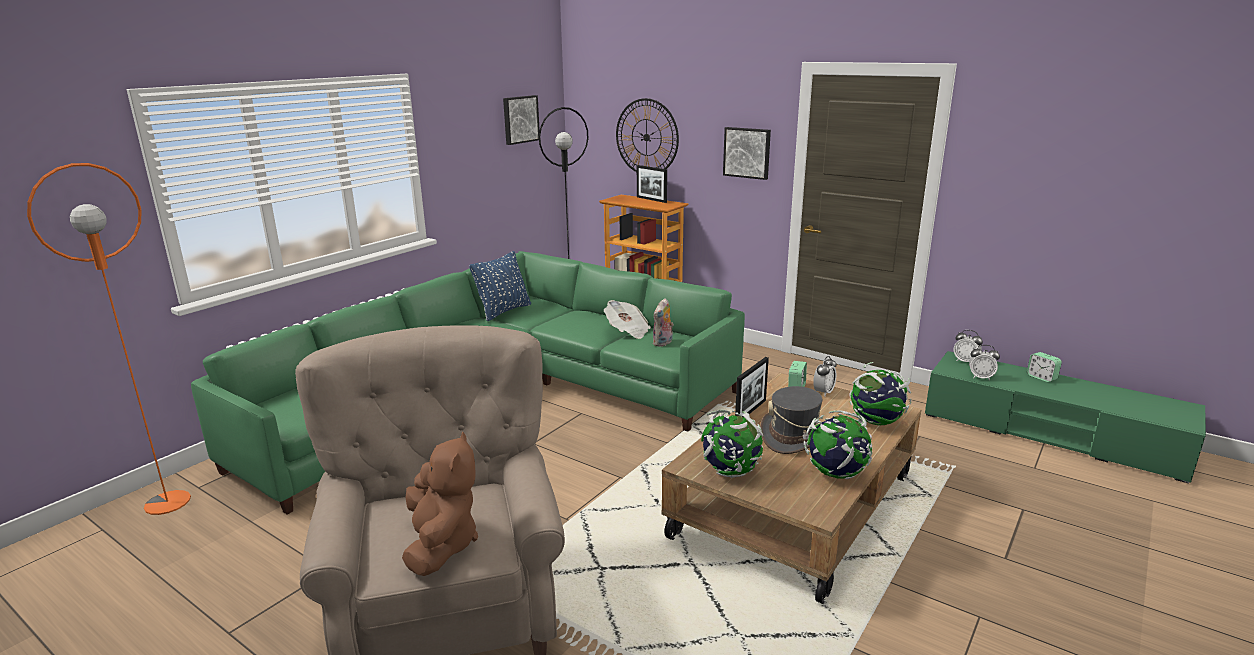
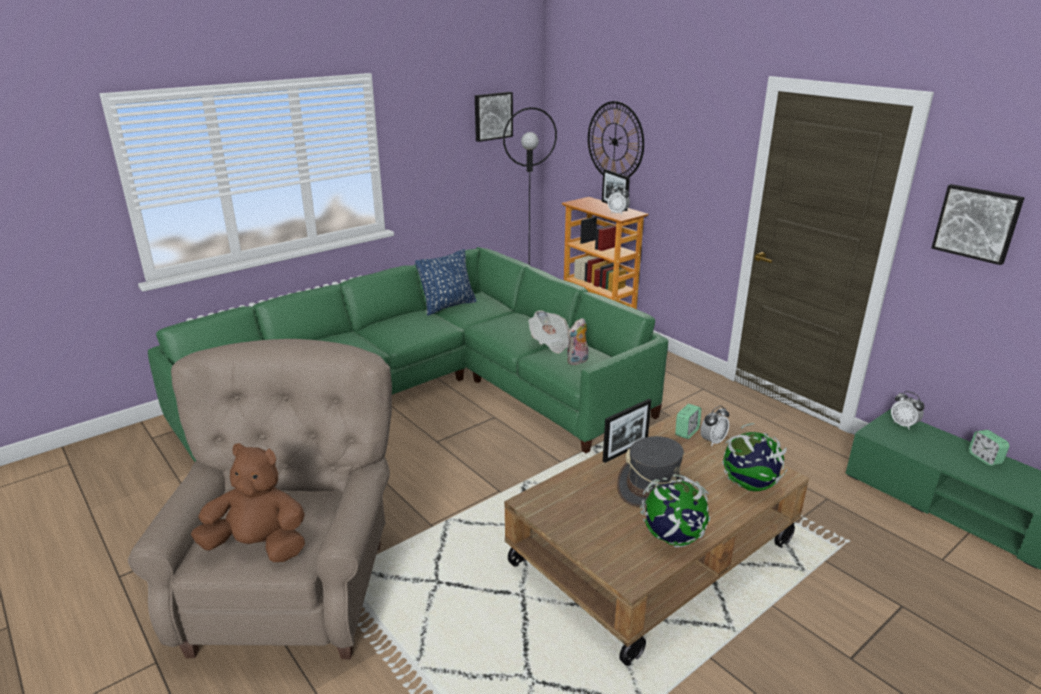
camera: 15 degrees right, 5 degrees up
orange floor lamp [27,163,191,515] -> none
brown plush toy [402,432,478,576] -> brown plush toy turned 90 degrees counterclockwise [191,443,305,562]
globe [701,410,763,478] -> none
picture [723,127,771,180] -> picture moved to [931,184,1025,265]
alarm clock [969,345,1000,380] -> alarm clock moved to [608,185,630,215]

